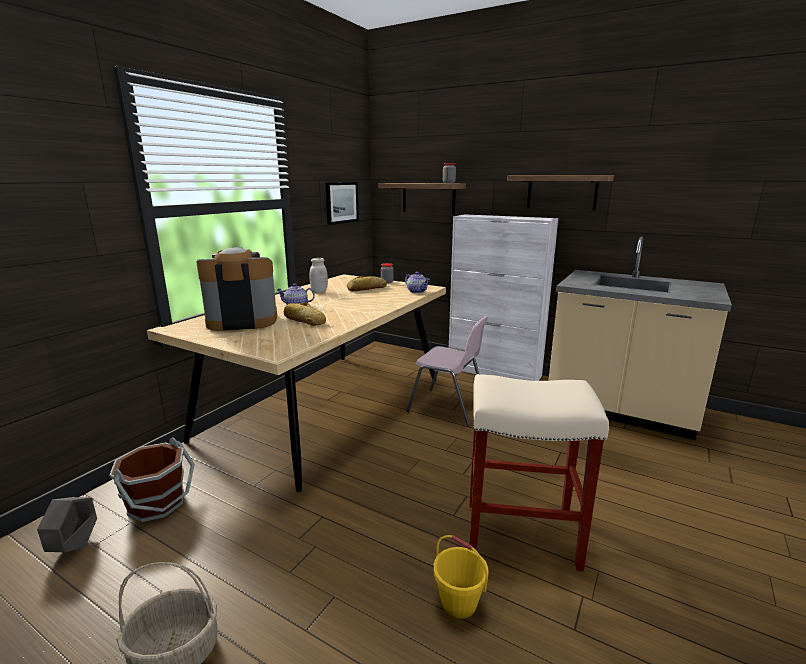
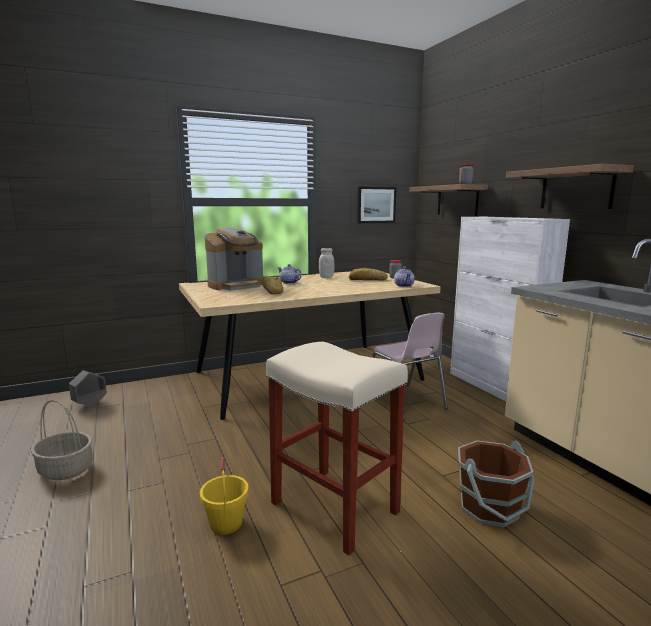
camera: 35 degrees right, 5 degrees down
brown bucket [109,437,195,522] -> brown bucket moved to [458,441,535,527]
coffee machine [196,247,277,331] -> coffee machine turned 120 degrees clockwise [204,228,263,291]

